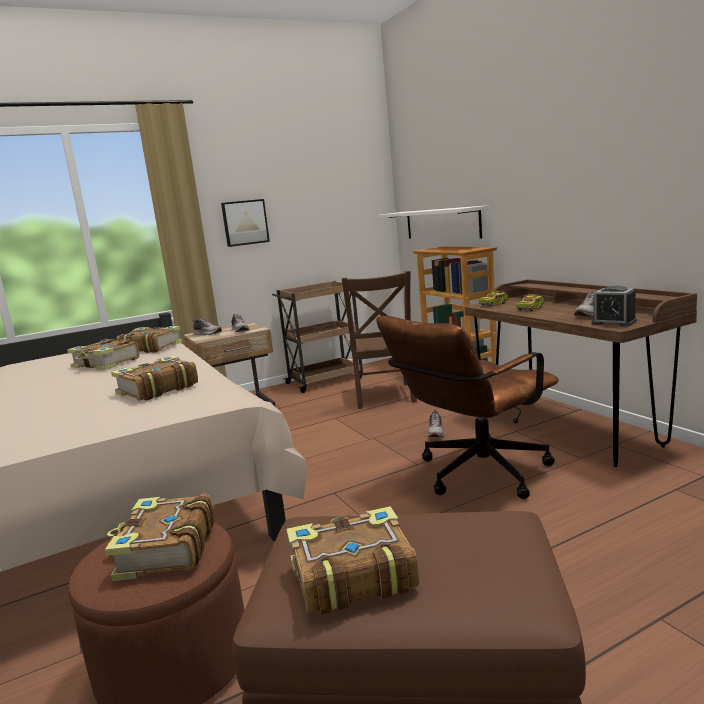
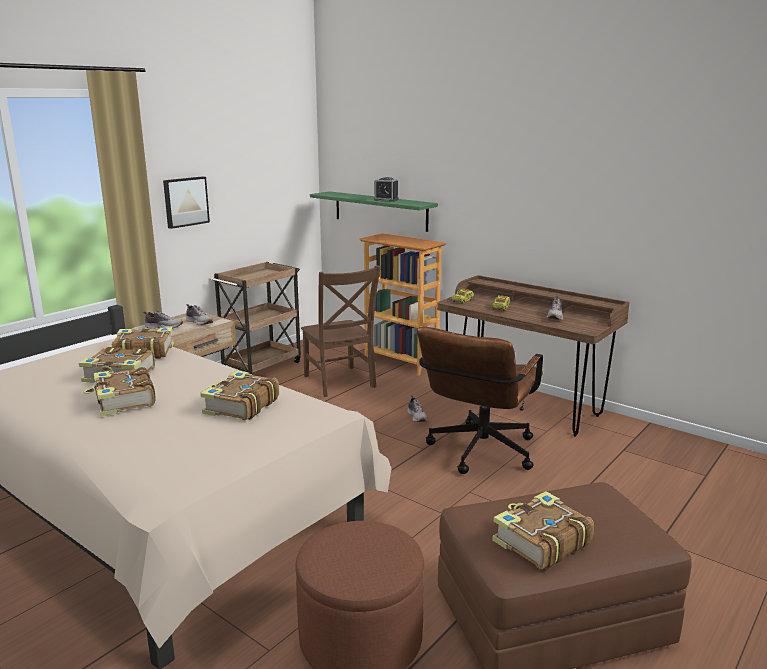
camera: 25 degrees left, 5 degrees up
book [105,494,215,581] -> book moved to [84,367,156,416]
white shelf [379,205,489,239] -> green shelf [310,191,438,232]
alarm clock [592,286,637,327] -> alarm clock moved to [373,177,399,202]

